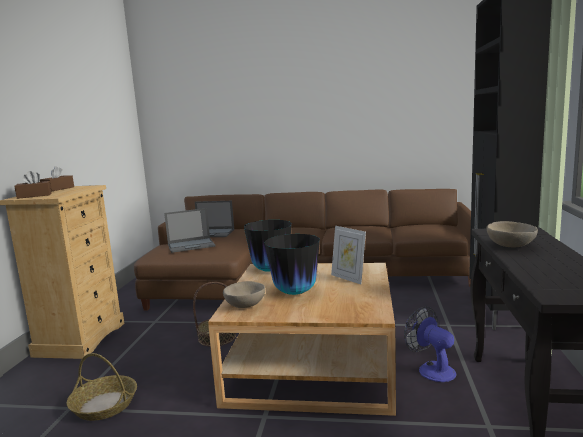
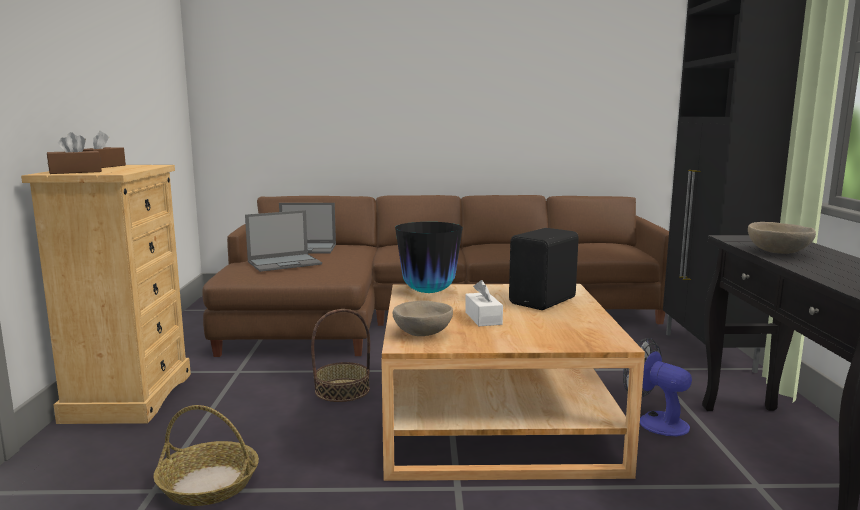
camera: 10 degrees left, 0 degrees up
vase [265,234,320,295] -> white tissue box [465,280,503,326]
picture frame [331,226,366,284] -> black speaker [509,228,579,310]

